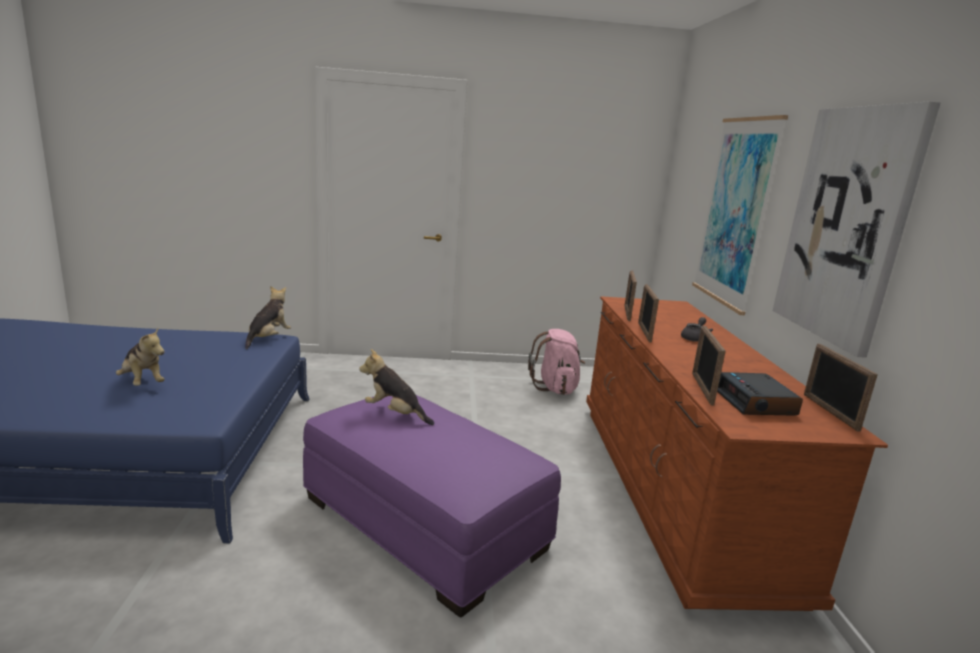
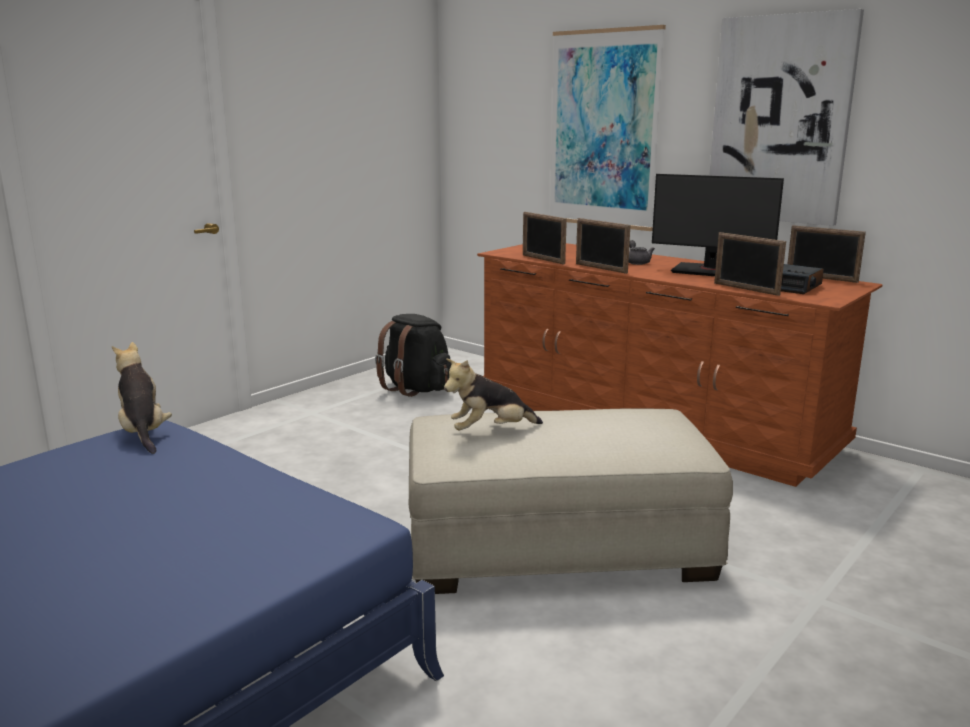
camera: 45 degrees left, 0 degrees up
plush toy [116,328,165,386] -> none
purple ottoman [303,394,561,617] -> beige ottoman [409,408,733,594]
pink backpack [528,329,585,395] -> black backpack [375,314,451,397]
none -> monitor [652,174,784,276]

